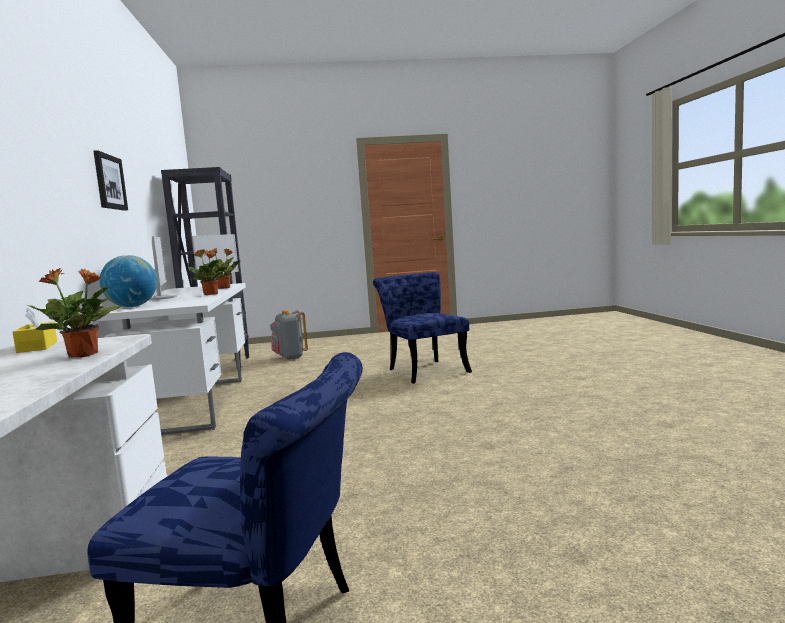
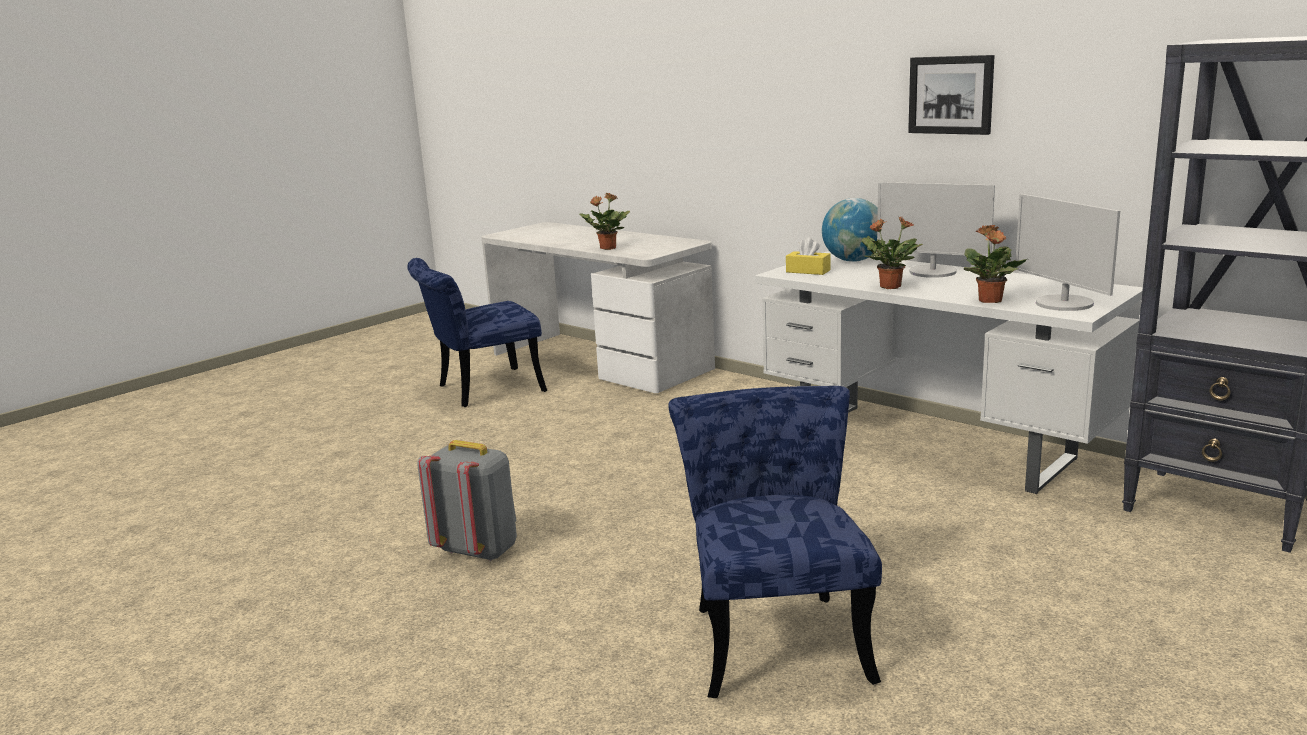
camera: 140 degrees right, 10 degrees up
yellow tissue box [12,307,57,353] -> yellow tissue box moved to [786,237,830,275]
grey backpack [270,310,308,360] -> grey backpack moved to [417,440,517,561]
blue chair [373,272,472,384] -> blue chair turned 120 degrees counterclockwise [668,386,882,698]

